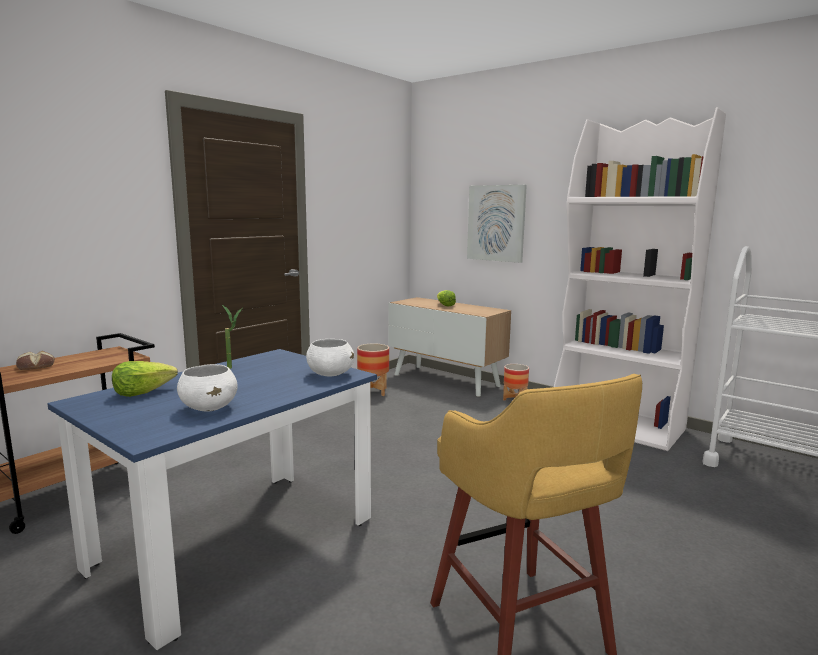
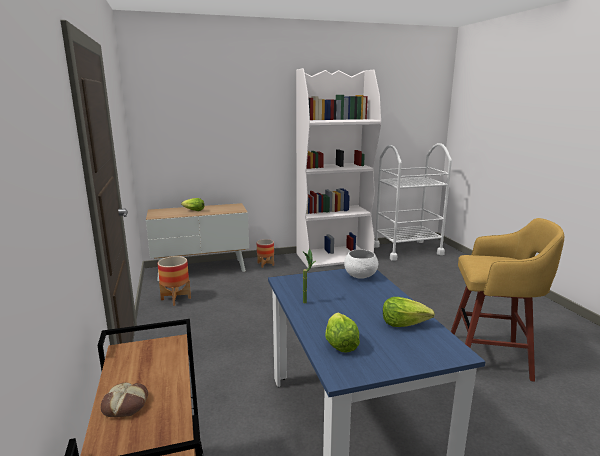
camera: 55 degrees left, 5 degrees up
white bowl [177,364,238,411] -> lettuce [383,297,435,327]
picture [467,185,527,263] -> none

